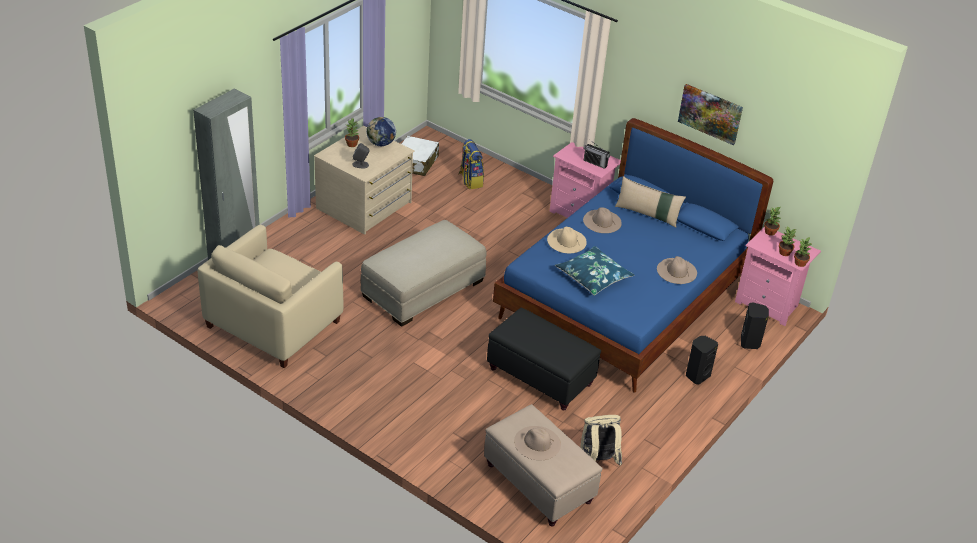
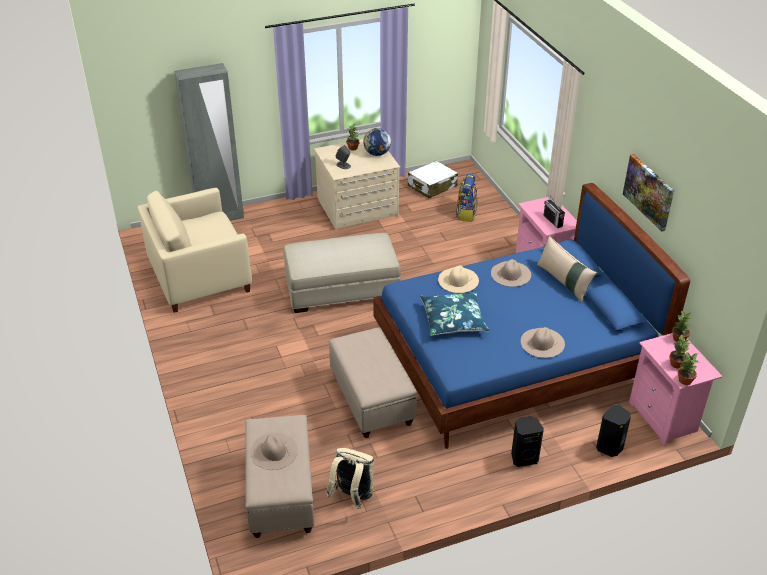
camera: 35 degrees right, 0 degrees up
black ottoman [487,307,601,410] -> beige ottoman [329,327,417,438]

